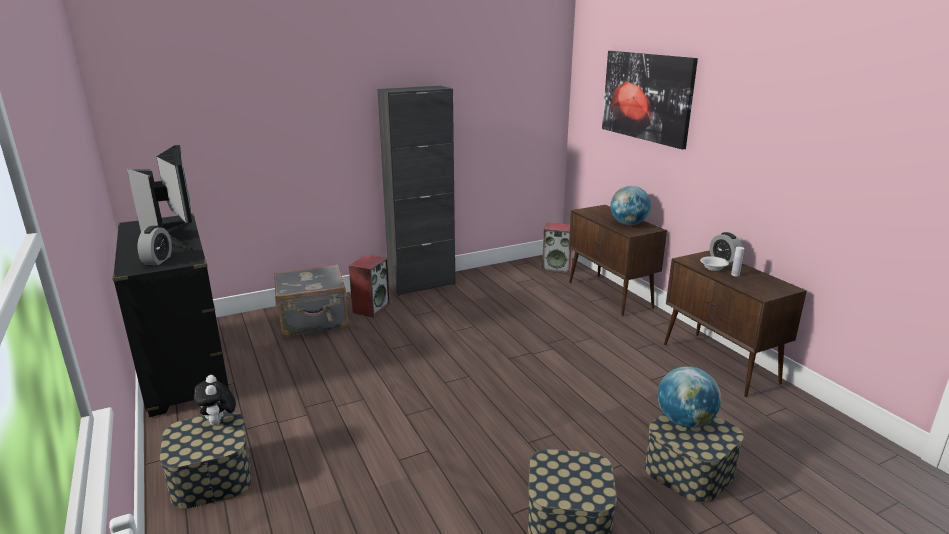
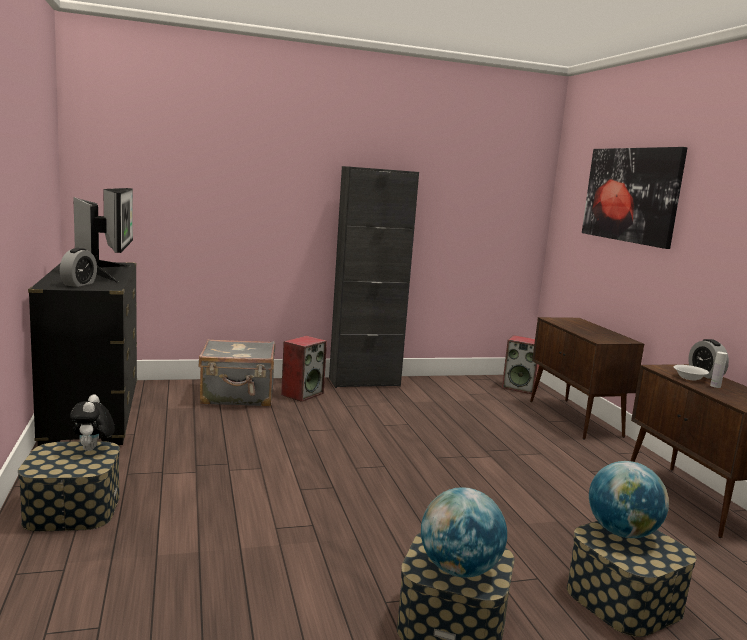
camera: 10 degrees right, 10 degrees down
globe [610,186,651,225] -> globe moved to [421,487,507,577]

